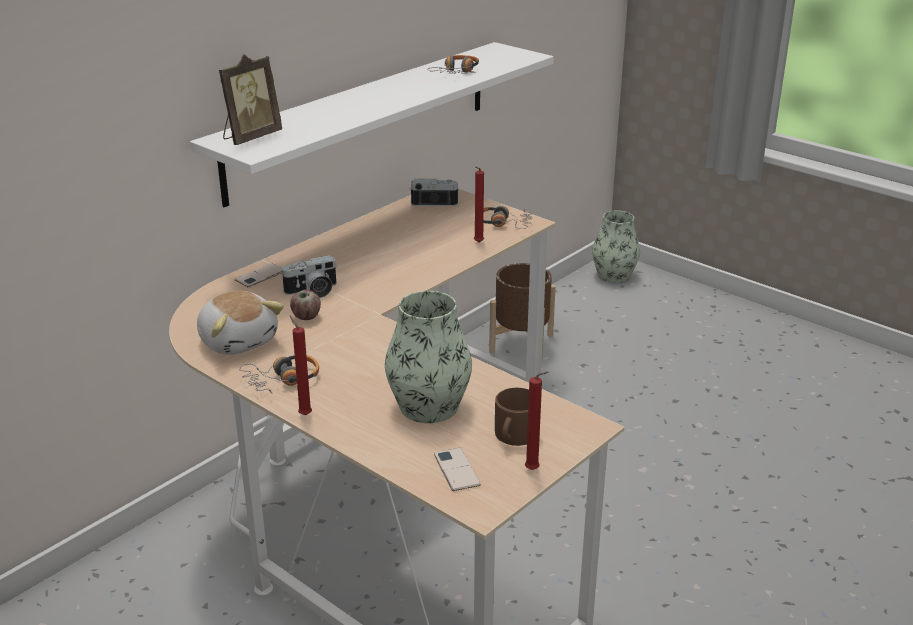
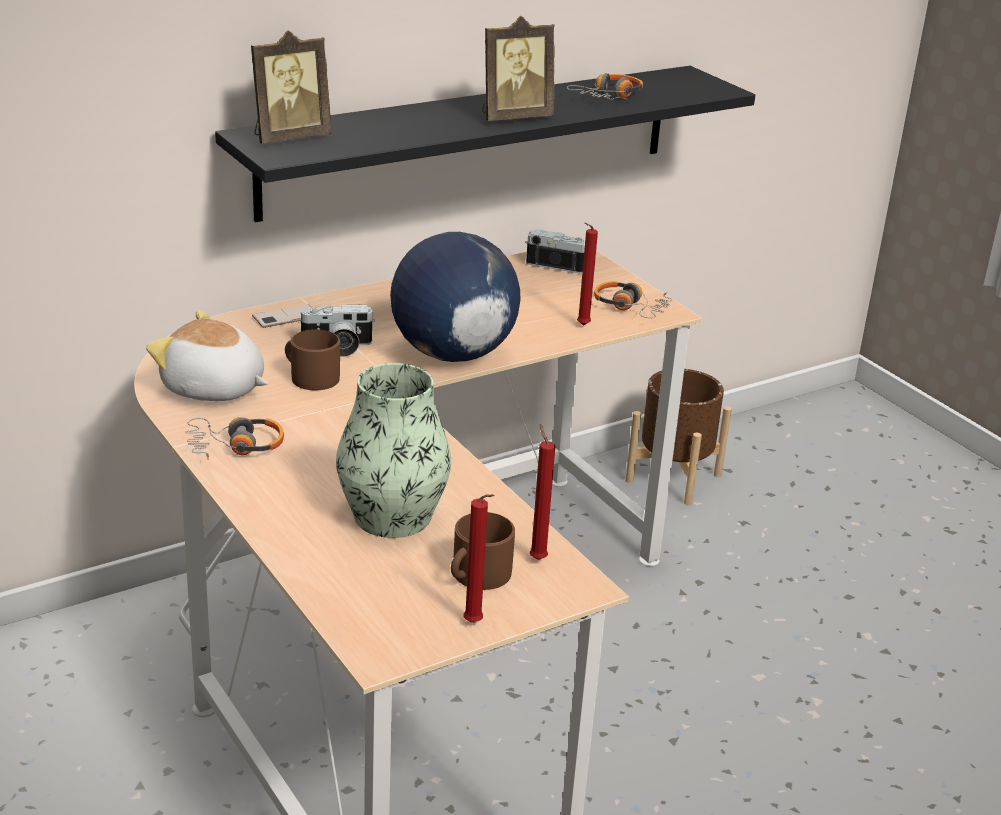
camera: 15 degrees right, 0 degrees up
white shelf [190,42,554,207] -> black shelf [215,66,755,222]
plush toy [197,291,284,355] -> plush toy turned 135 degrees clockwise [146,310,268,401]
apple [290,290,321,320] -> brown mug [285,329,340,390]
red candle [290,316,312,416] -> red candle moved to [529,424,555,560]
phone [434,448,481,491] -> none
vase [592,210,640,283] -> none
none -> globe [390,232,520,362]
none -> picture frame [482,16,555,121]

